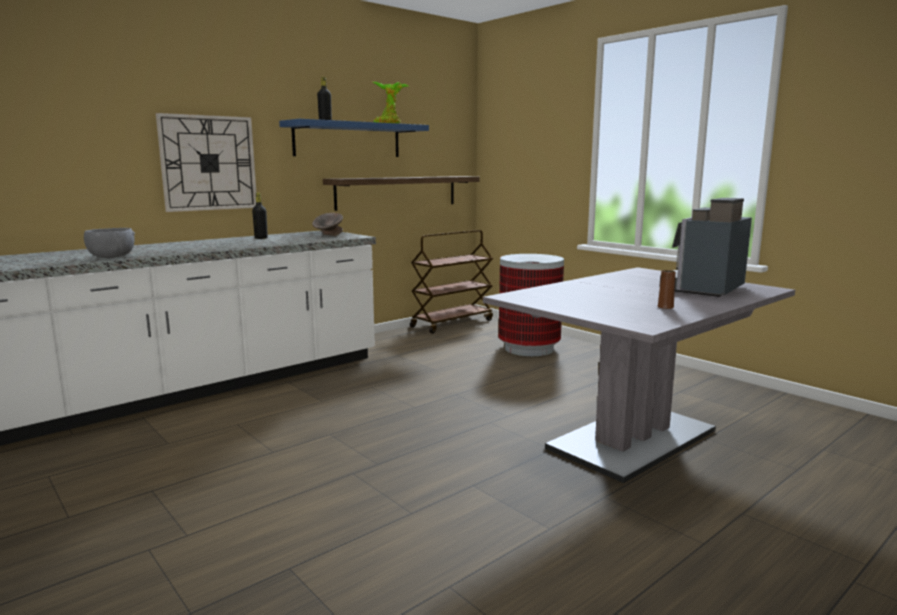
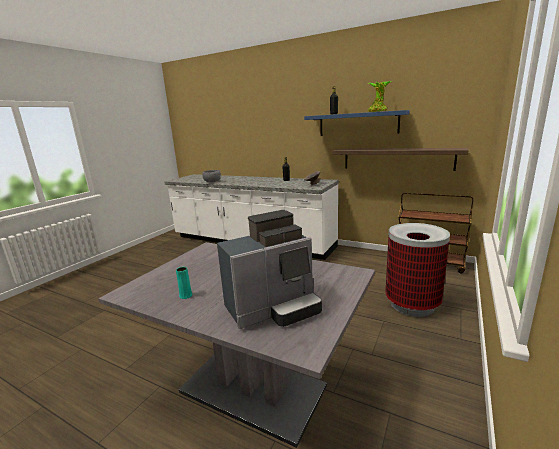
camera: 70 degrees right, 5 degrees up
wall clock [156,113,256,212] -> none
brown vase [658,270,676,309] -> turquoise vase [176,267,192,299]
coffee machine [659,198,752,297] -> coffee machine turned 135 degrees clockwise [217,210,322,329]

